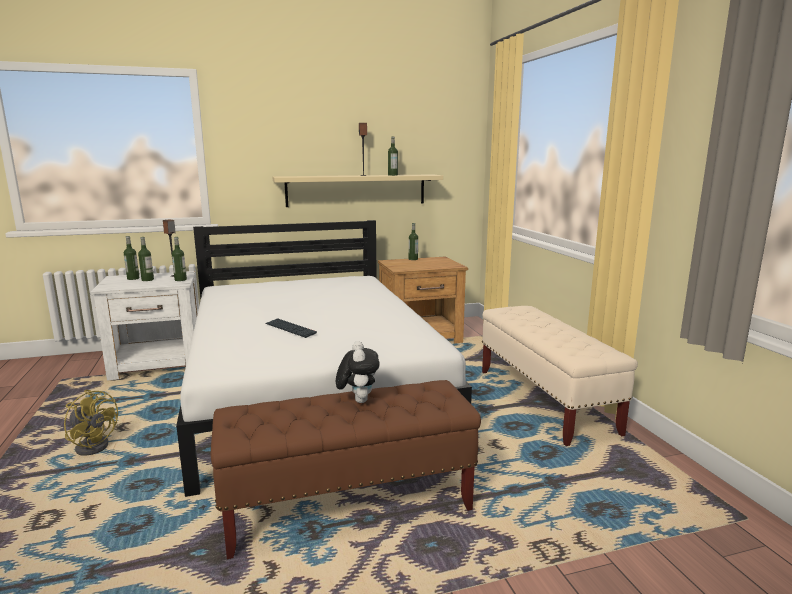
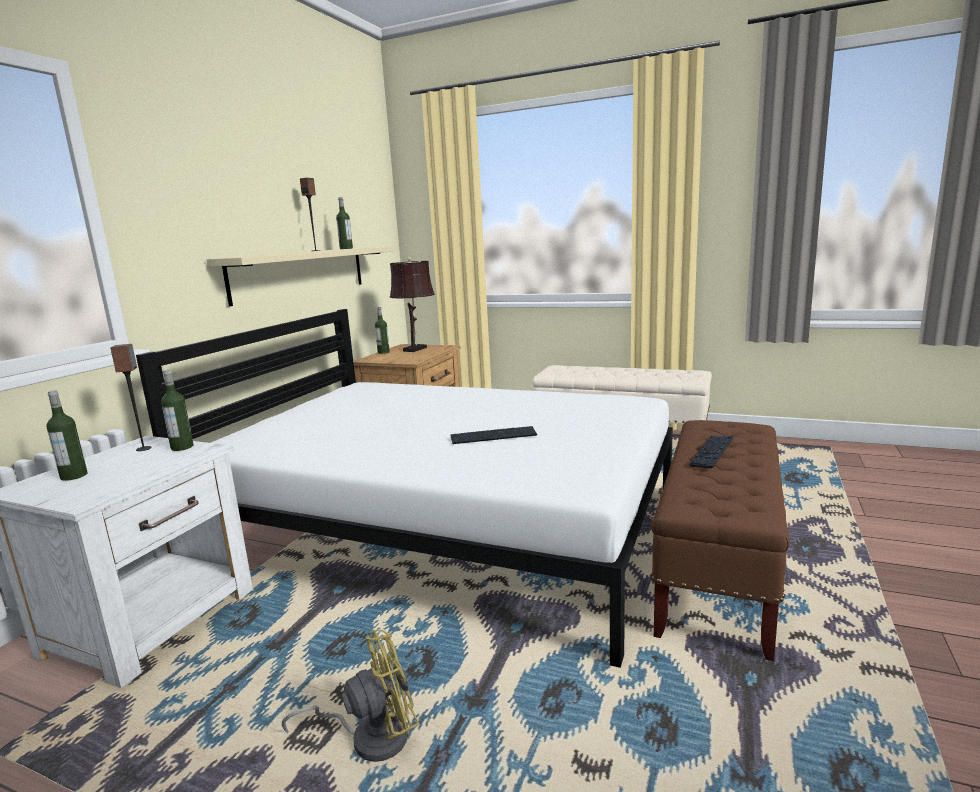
camera: 50 degrees left, 0 degrees up
bottle [138,237,154,281] -> none
plush toy [336,341,380,403] -> keyboard [689,436,734,469]
none -> brown table lamp [390,257,435,352]

